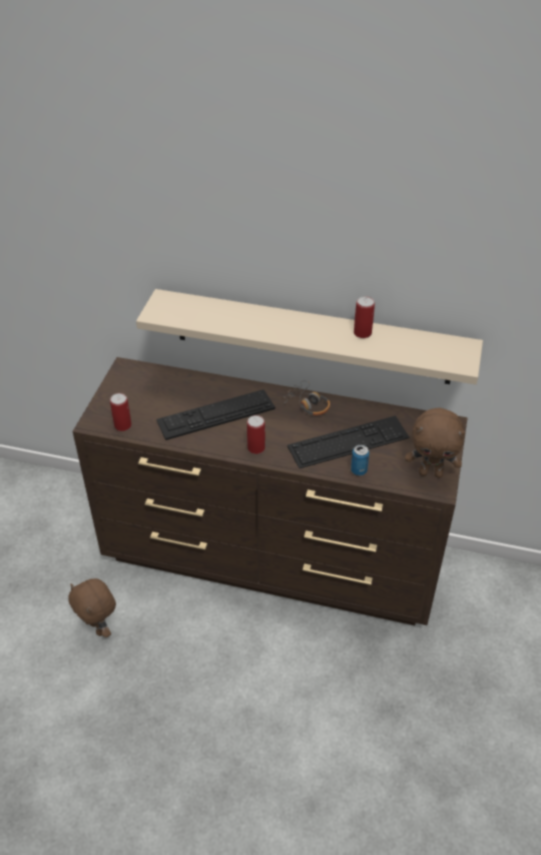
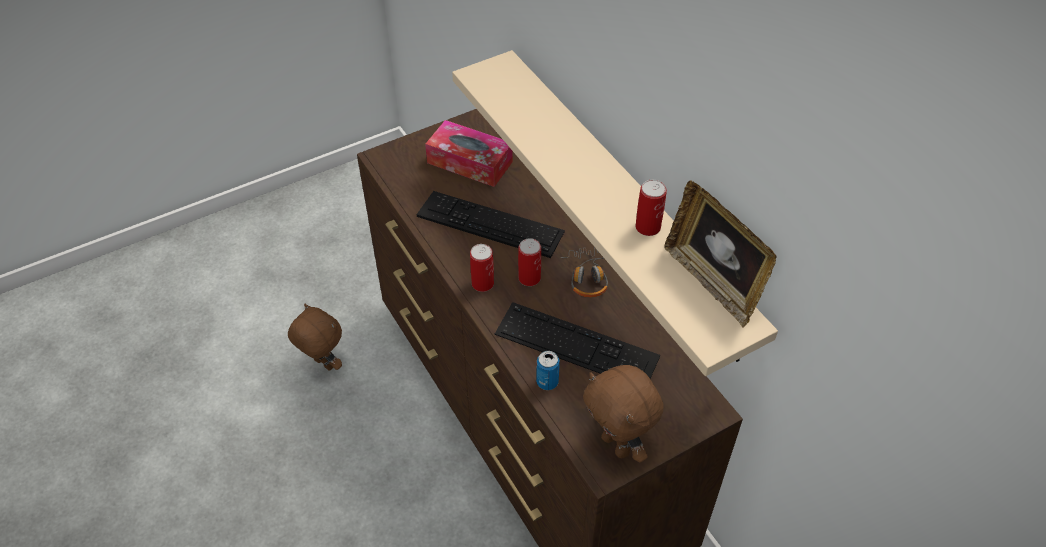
camera: 45 degrees right, 5 degrees up
brown plush toy [68,579,116,637] -> brown plush toy turned 120 degrees clockwise [288,304,342,371]
can [110,393,132,431] -> can moved to [518,238,541,286]
none -> tissue box [425,120,513,187]
none -> picture frame [664,180,776,328]

